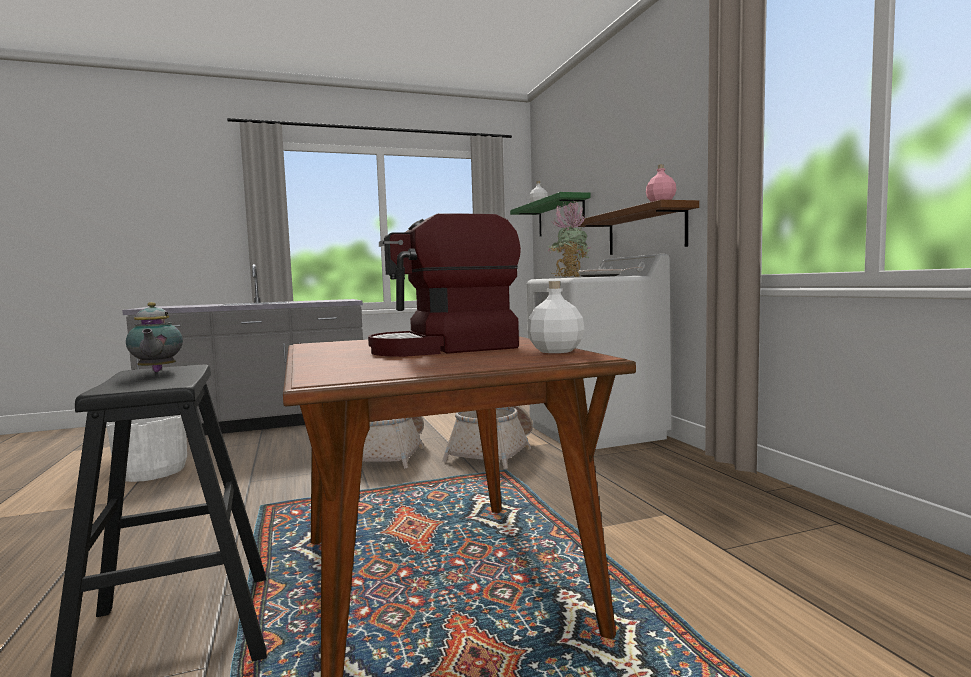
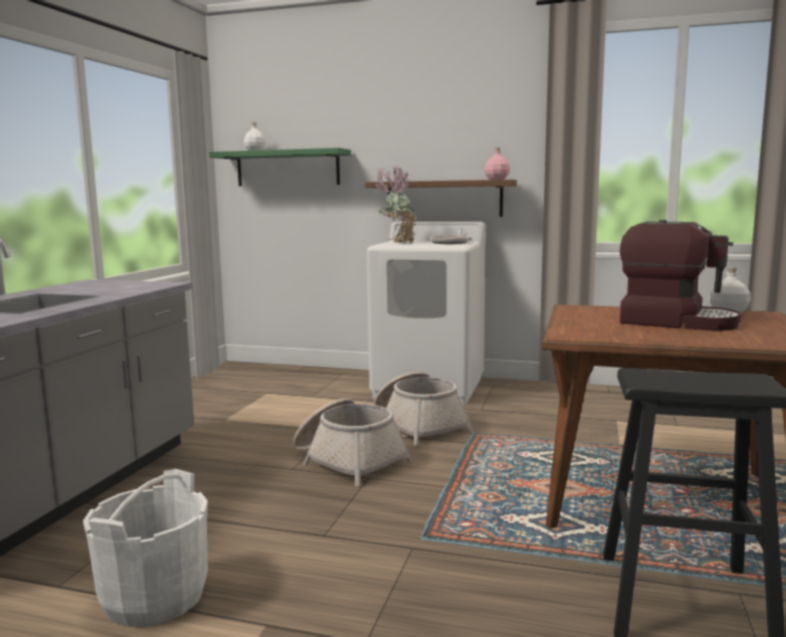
camera: 55 degrees left, 5 degrees up
teapot [126,302,183,372] -> none
coffee machine [368,213,521,357] -> coffee machine turned 75 degrees counterclockwise [620,220,741,331]

